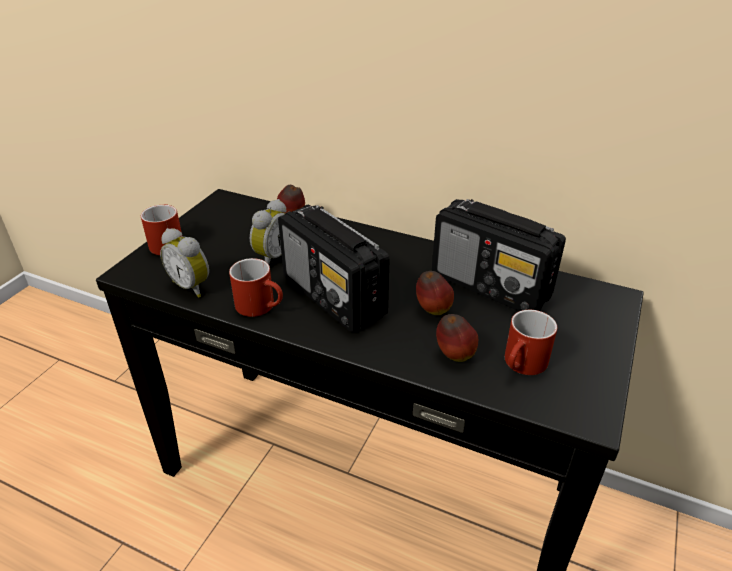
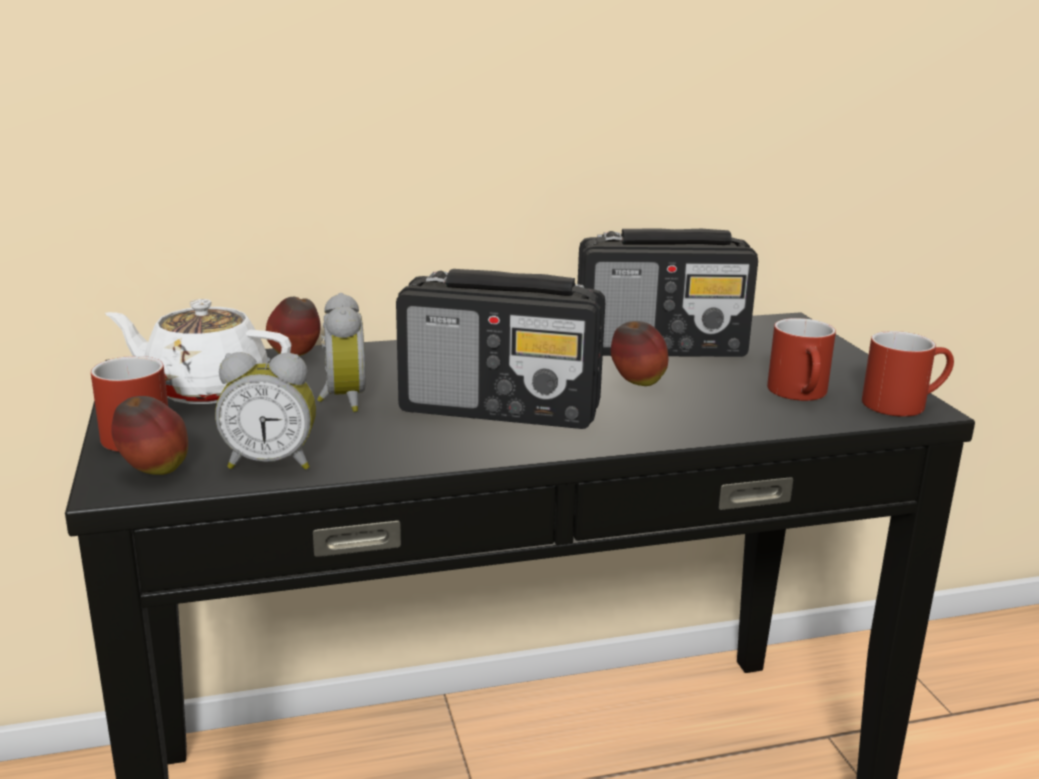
camera: 40 degrees left, 15 degrees down
red mug [229,258,283,317] -> red mug moved to [862,331,954,417]
apple [436,314,478,362] -> apple moved to [111,396,188,475]
none -> white teapot [105,299,291,404]

